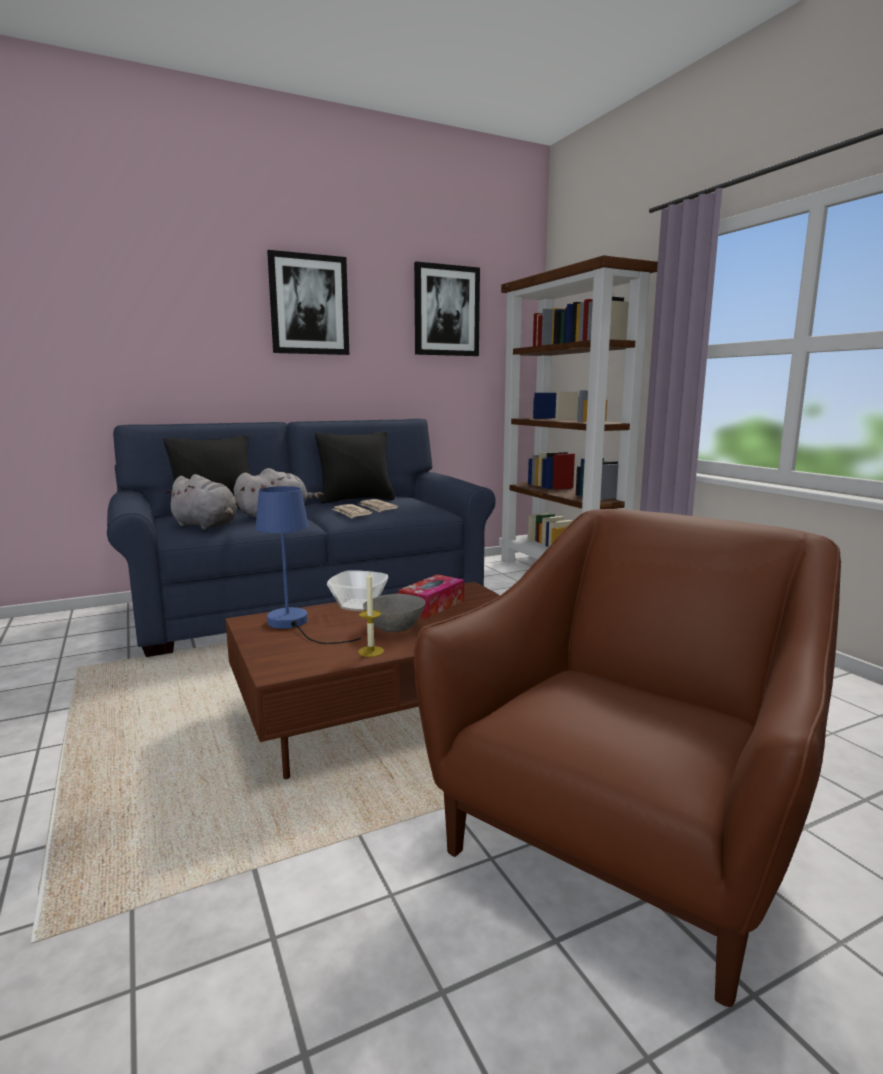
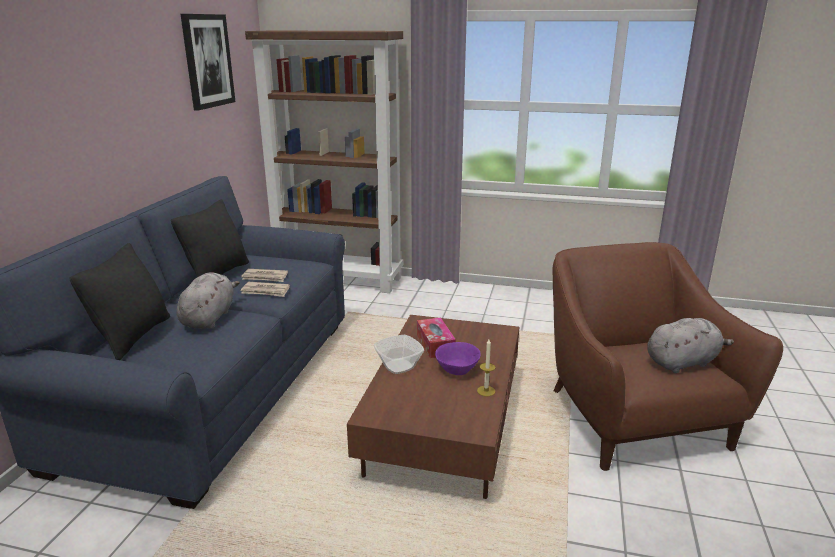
camera: 50 degrees left, 10 degrees up
grey plush toy [165,474,238,530] -> grey plush toy moved to [648,318,734,373]
blue table lamp [255,486,361,644] -> none
picture [267,250,349,355] -> none
grey bowl [363,594,425,632] -> purple bowl [435,342,481,375]

